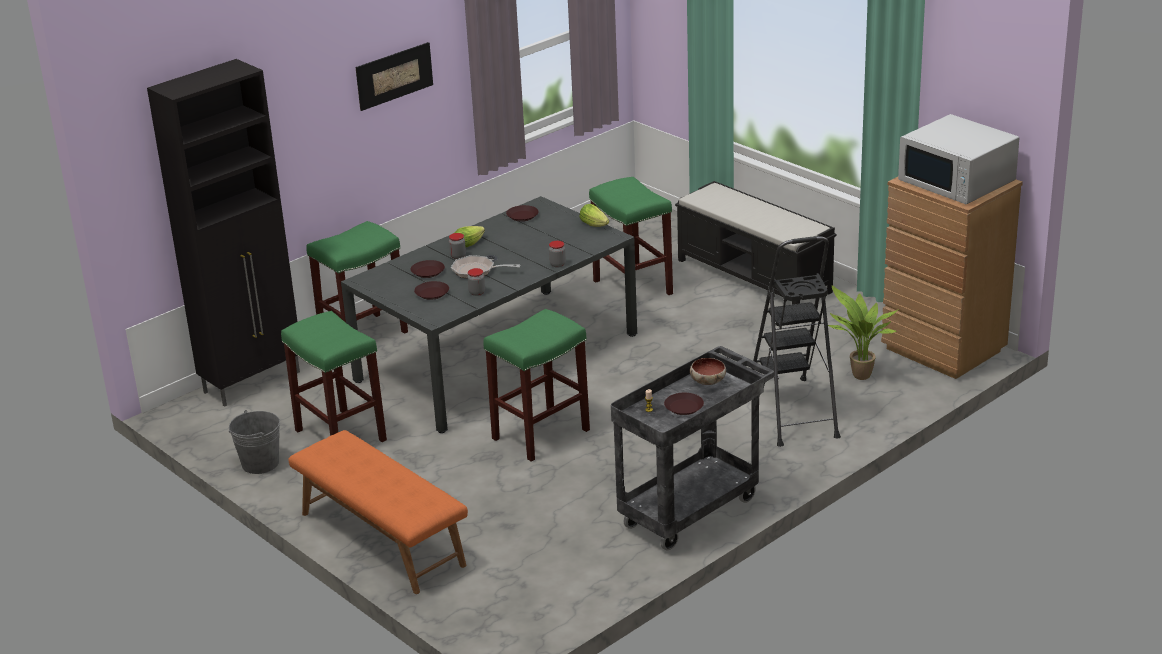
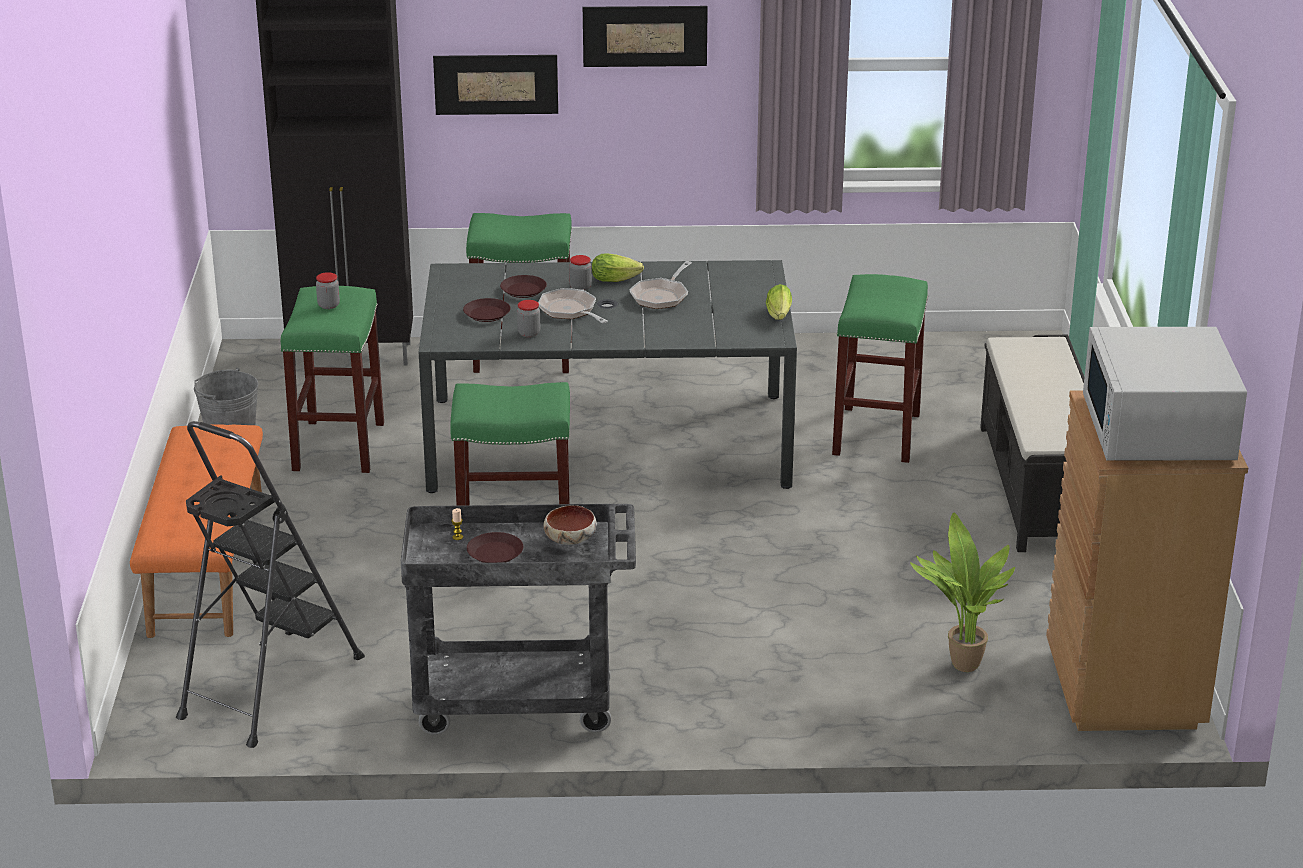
camera: 40 degrees right, 0 degrees up
brown plate [506,205,539,221] -> none
jar [549,241,566,268] -> jar moved to [316,272,340,309]
step ladder [752,236,841,447] -> step ladder moved to [176,421,365,748]
none -> picture [433,55,558,115]
none -> frying pan [629,261,692,309]

